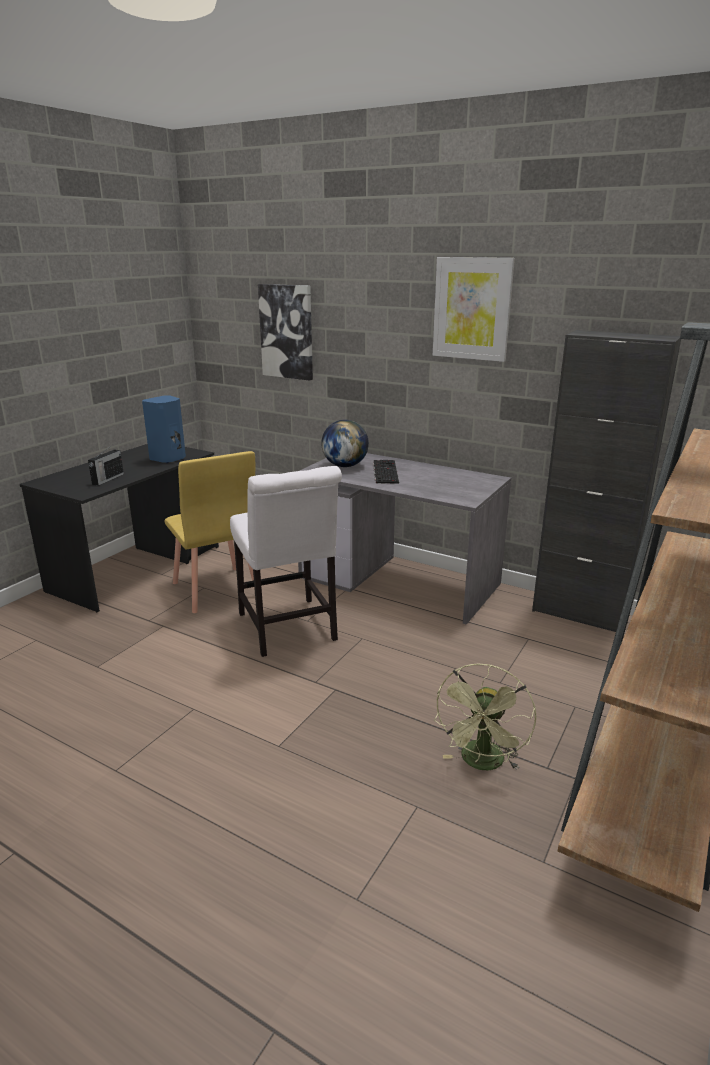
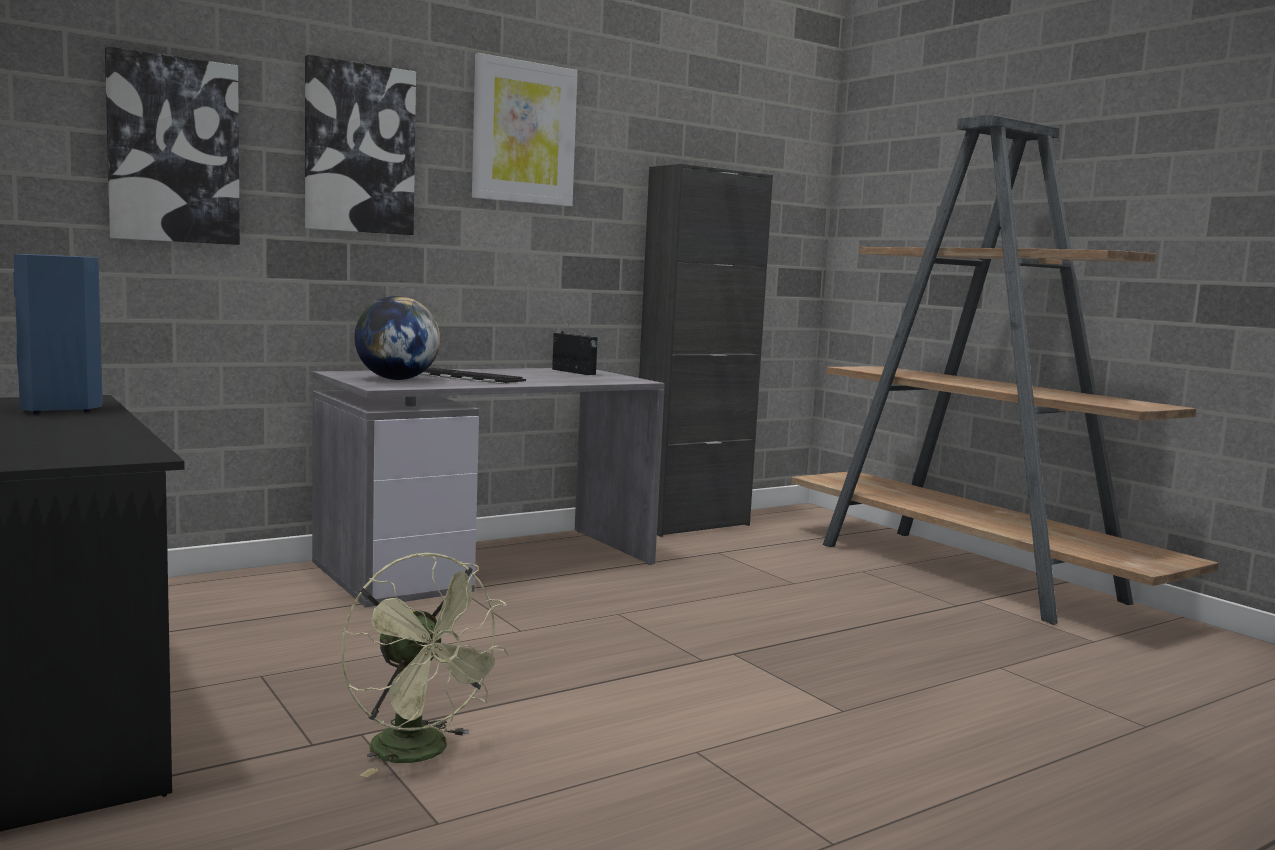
camera: 65 degrees left, 15 degrees down
radio [88,445,124,486] -> radio moved to [552,323,598,375]
yellow chair [164,451,255,613] -> none
white chair [230,466,342,657] -> none
green fan [434,664,536,771] -> green fan moved to [341,553,509,777]
none -> picture [305,55,416,235]

